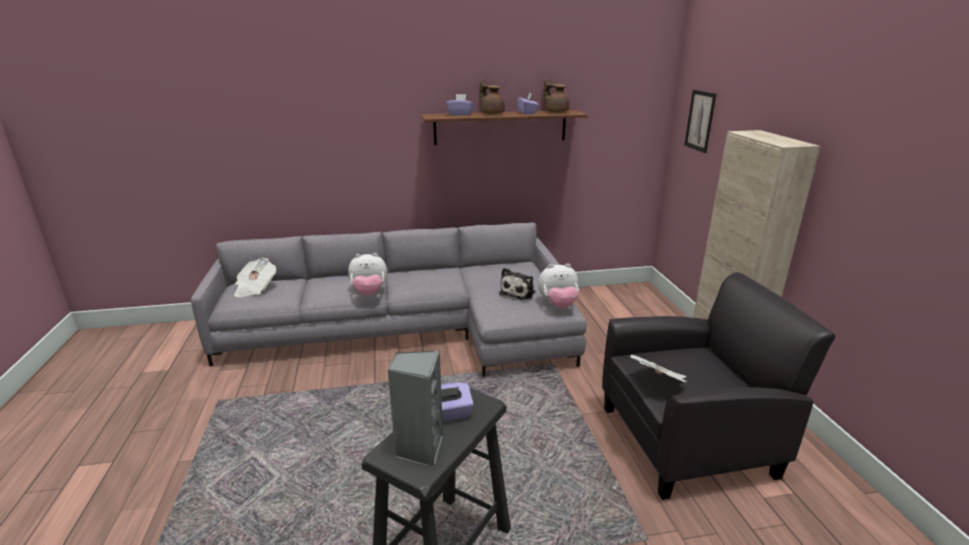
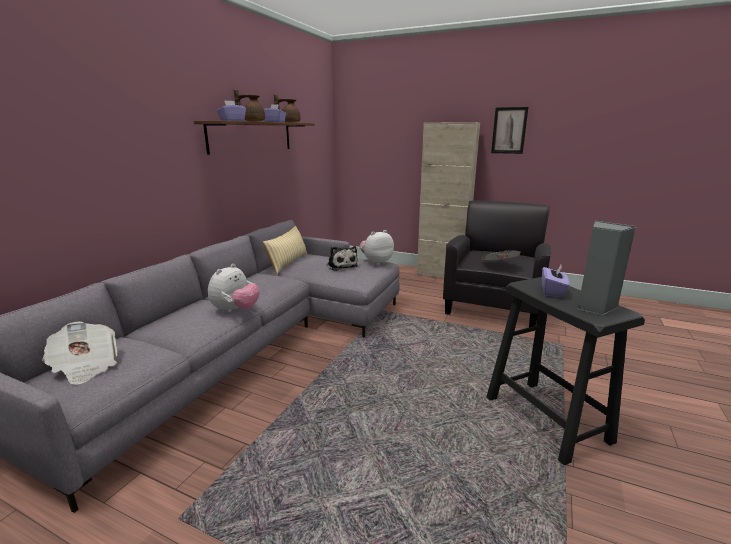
camera: 55 degrees left, 5 degrees down
plush toy [538,264,579,308] -> plush toy turned 150 degrees counterclockwise [360,230,394,265]
picture [684,90,716,153] -> picture moved to [491,107,529,154]
none -> beige pillow [263,226,307,274]

